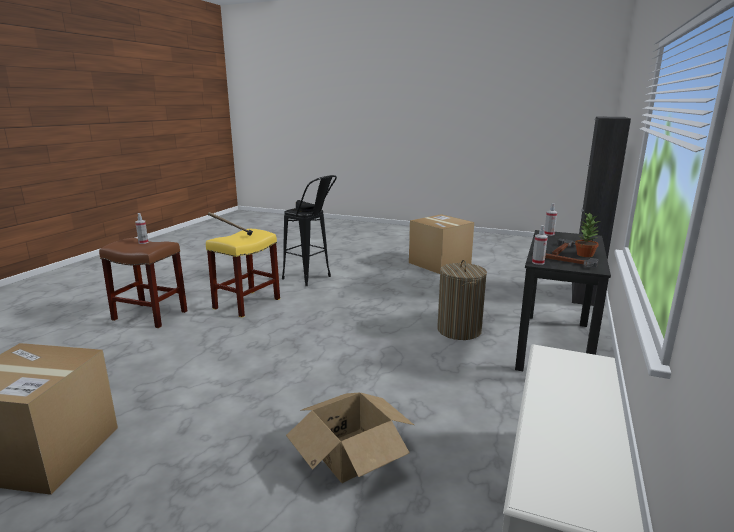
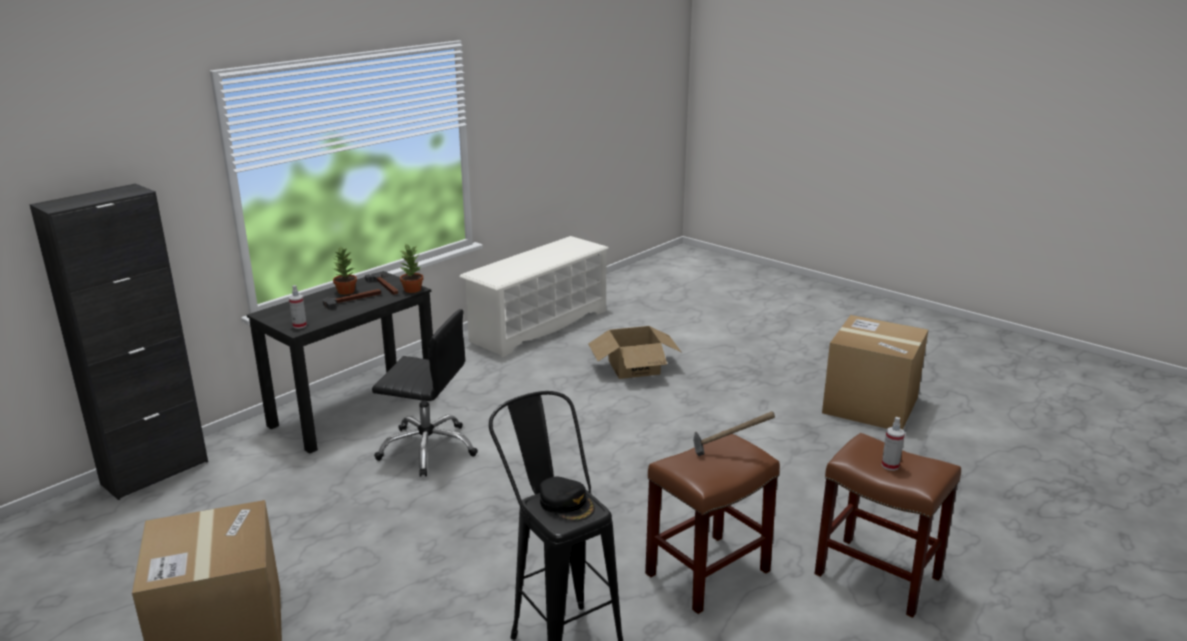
camera: 160 degrees left, 5 degrees up
yellow stool [206,229,280,318] -> brown stool [645,431,780,614]
laundry basket [437,260,487,340] -> black office chair [372,309,478,477]
spray bottle [532,225,548,265] -> potted plant [399,243,423,293]

